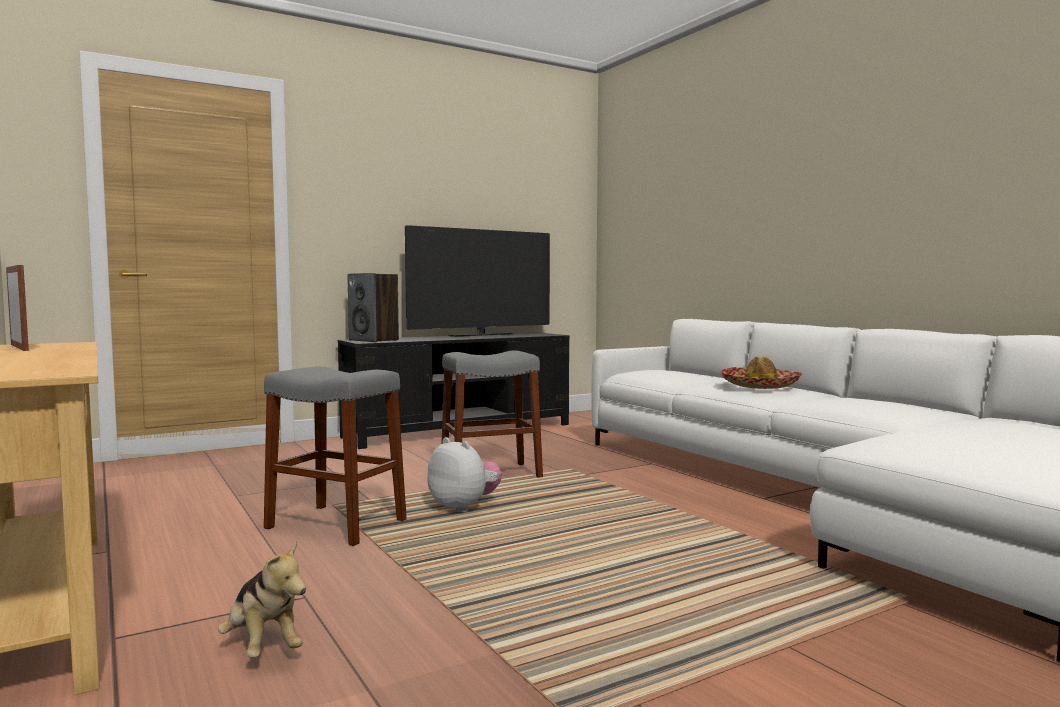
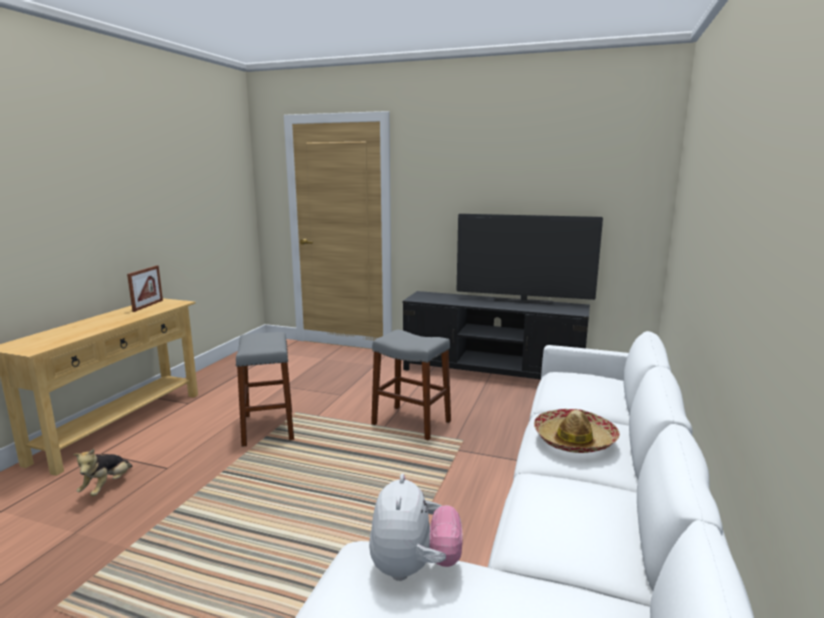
camera: 50 degrees right, 10 degrees up
speaker [348,273,399,342] -> none
plush toy [427,437,502,512] -> plush toy moved to [369,474,463,581]

